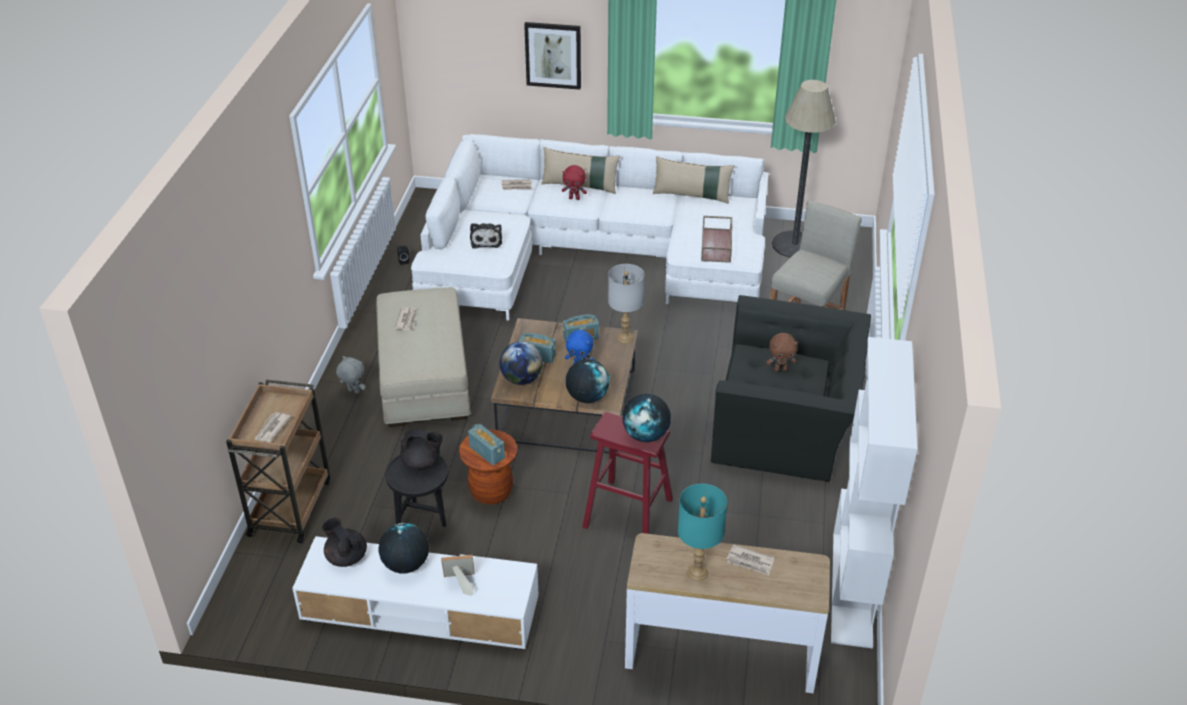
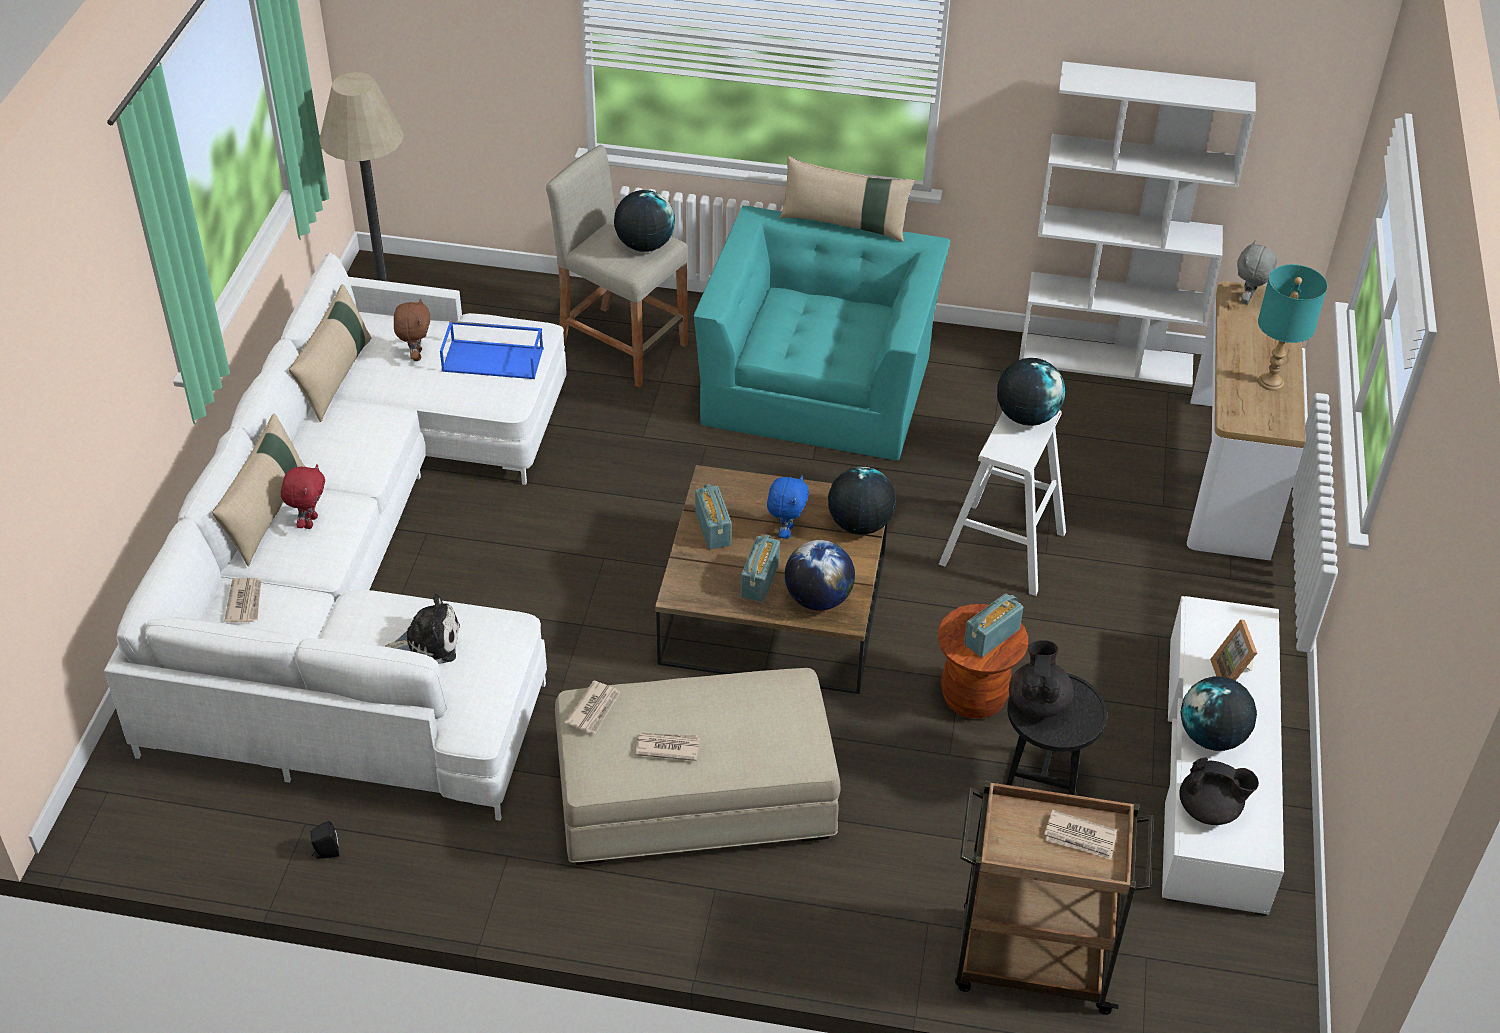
camera: 90 degrees left, 5 degrees up
black teapot [322,518,367,567] -> black teapot turned 120 degrees counterclockwise [1179,757,1259,825]
grey plush toy [336,356,365,394] -> grey plush toy moved to [1237,240,1277,305]
picture [524,22,581,90] -> none
red stool [582,412,673,534] -> white stool [939,410,1066,596]
grey table lamp [608,264,644,343] -> none
brown tray [701,216,732,263] -> blue tray [440,321,544,379]
black armchair [711,295,871,482] -> turquoise armchair [694,205,951,461]
newspaper [727,544,774,575] -> newspaper moved to [565,681,620,733]
brown plush toy [766,333,798,372] -> brown plush toy moved to [394,298,430,361]
none -> globe [614,190,675,252]
none -> beige pillow [780,156,915,242]

